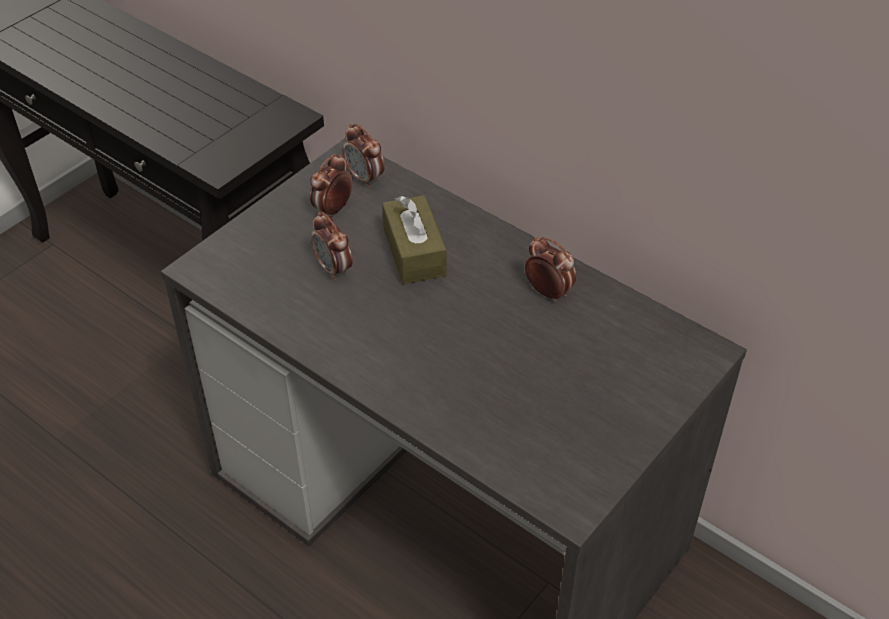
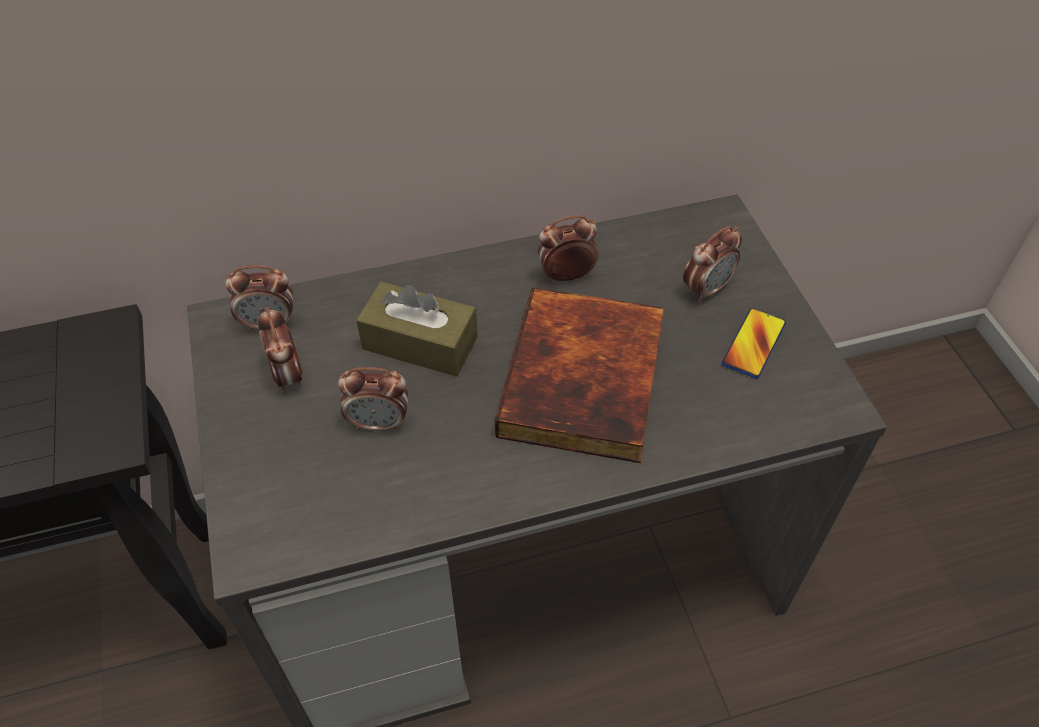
camera: 55 degrees left, 5 degrees up
none -> book [495,287,664,463]
none -> alarm clock [683,226,742,303]
none -> phone [722,308,786,378]

